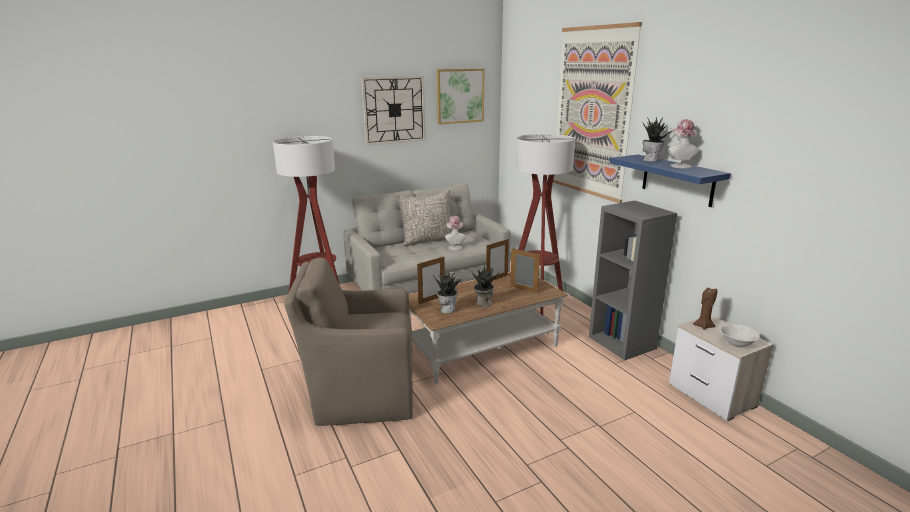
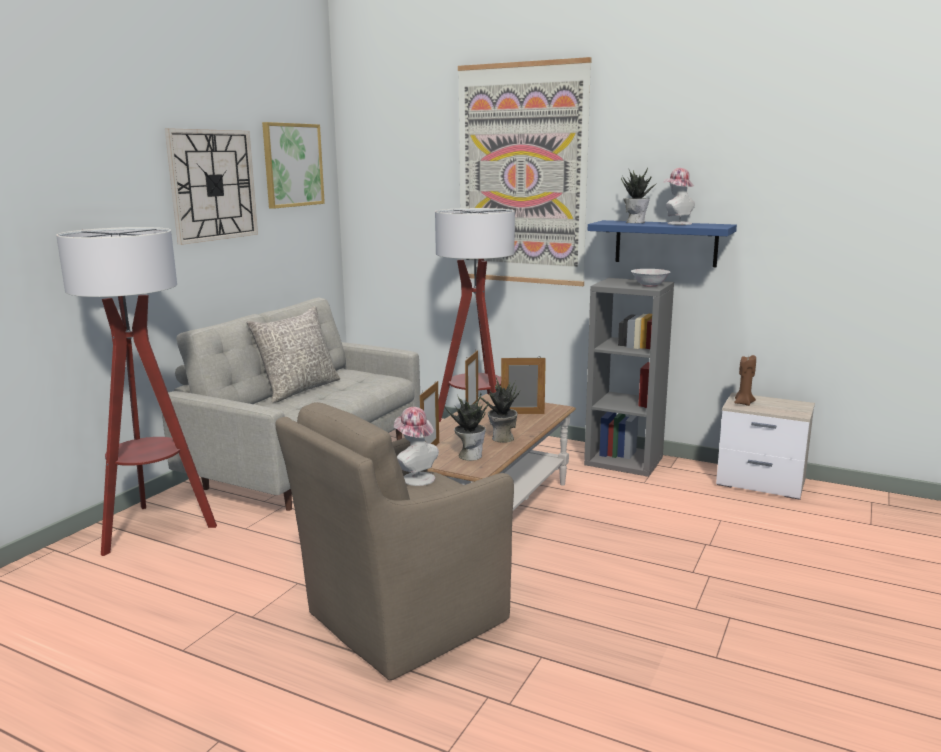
camera: 35 degrees left, 5 degrees down
hat [445,216,466,250] -> hat moved to [394,407,439,486]
white bowl [720,324,760,347] -> white bowl moved to [631,269,670,287]

